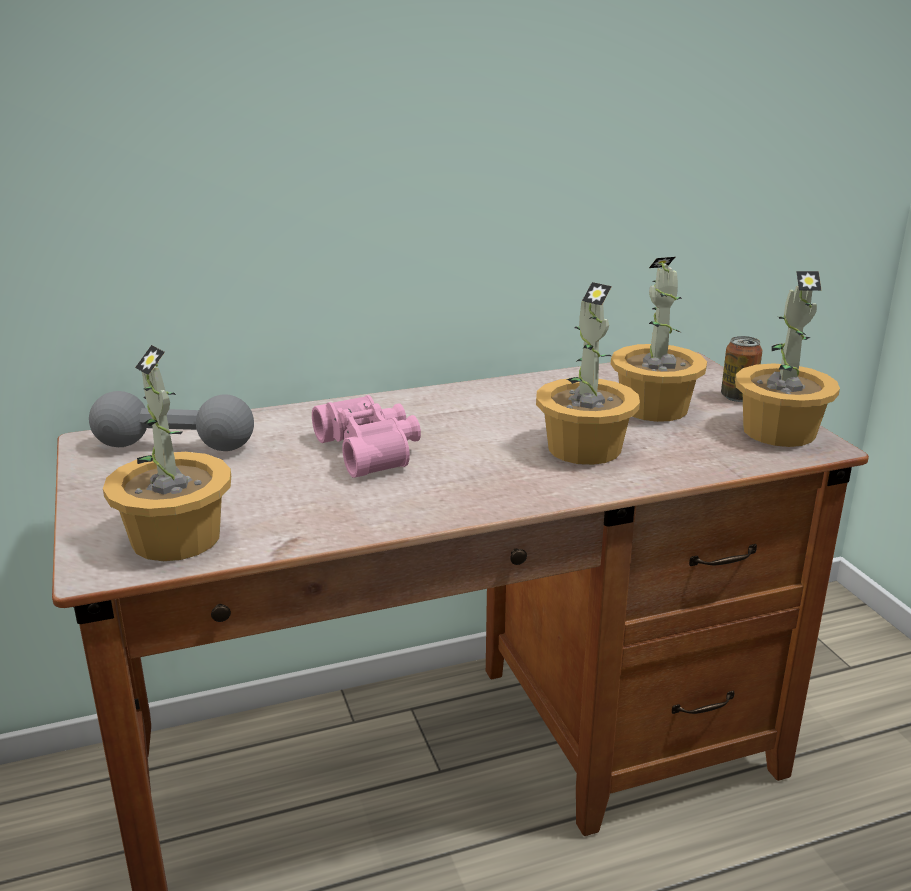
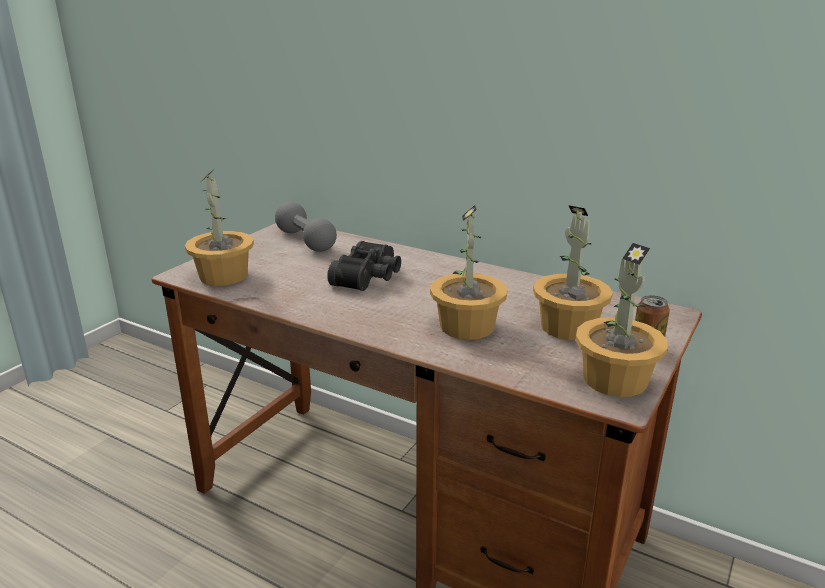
camera: 50 degrees right, 0 degrees up
pink binoculars [312,395,421,478] -> black binoculars [327,241,401,291]

